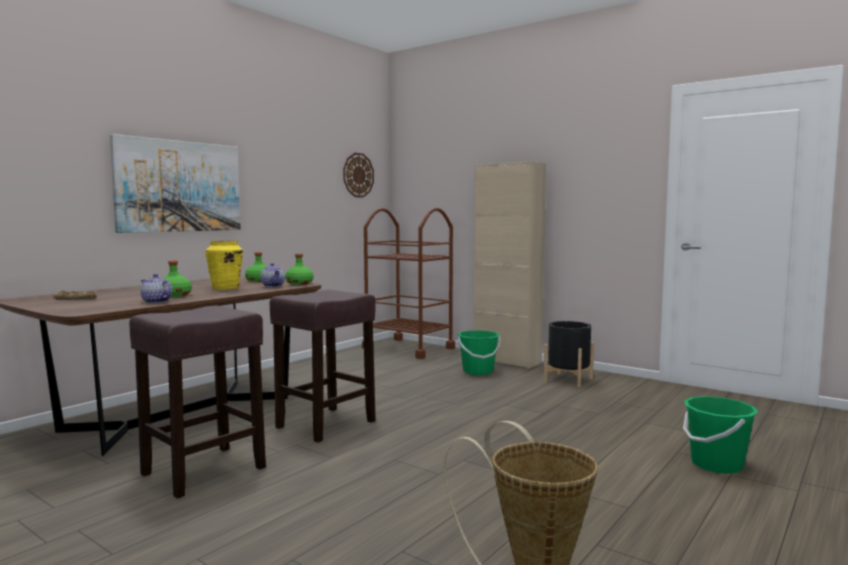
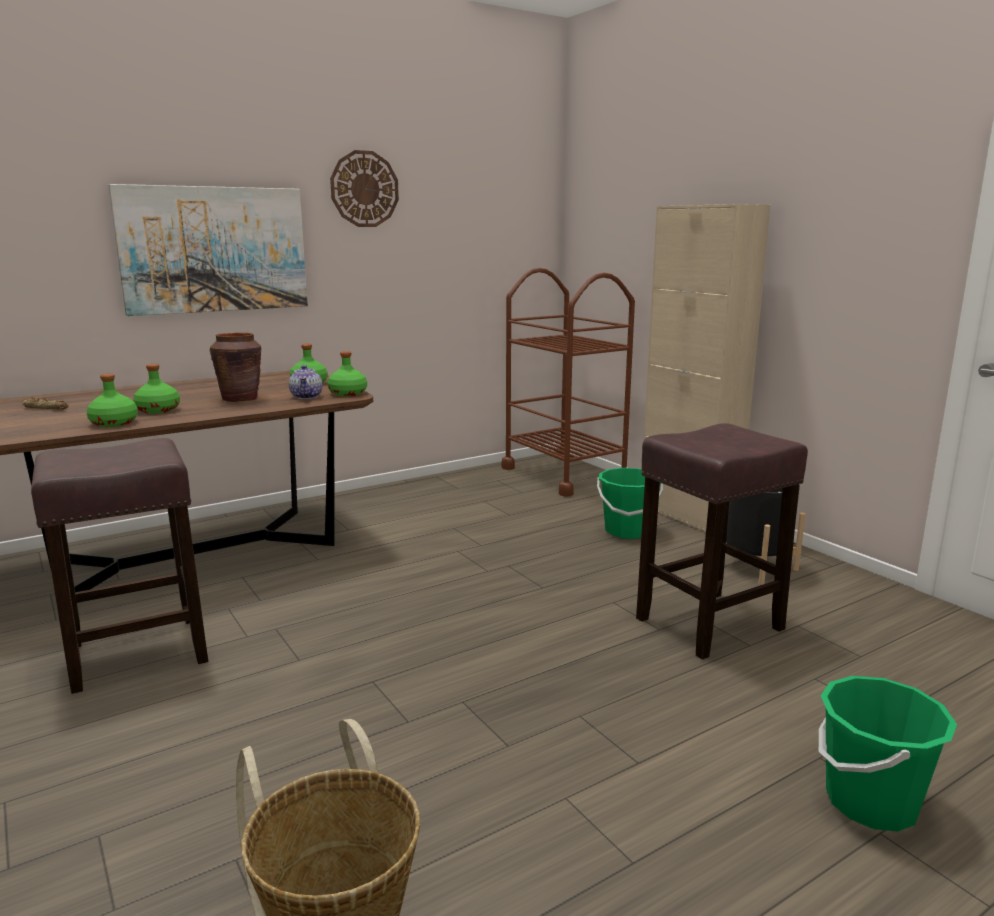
camera: 20 degrees right, 10 degrees up
teapot [140,274,172,304] -> green bottle [86,374,138,427]
yellow vase [205,241,243,290] -> brown vase [209,333,262,402]
brown stool [270,290,376,443] -> brown stool moved to [636,423,808,660]
wall clock [343,153,374,198] -> wall clock moved to [330,150,399,227]

